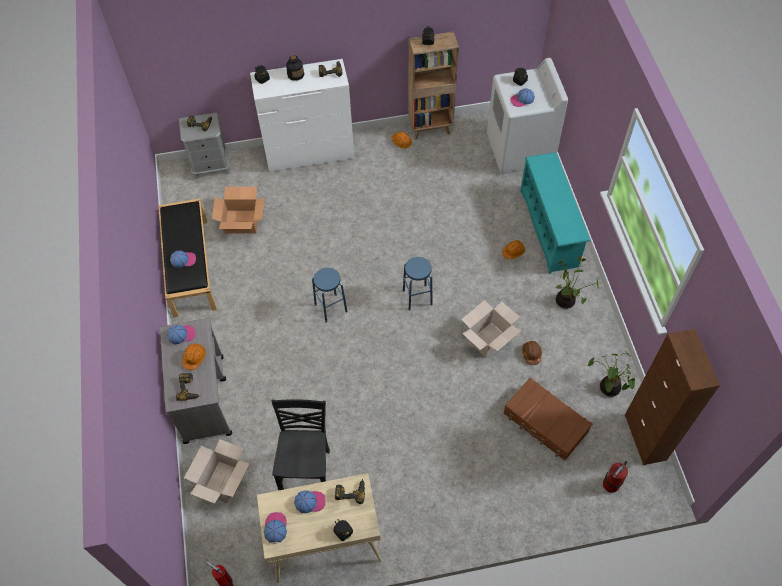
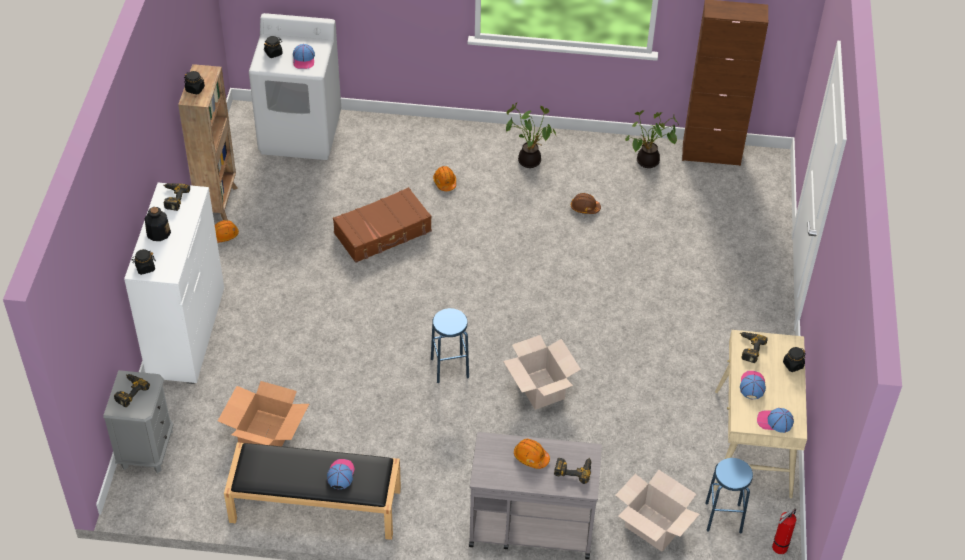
camera: 75 degrees left, 10 degrees down
cap [167,325,196,345] -> none
black chair [272,399,330,490] -> none
blue stool [403,257,433,310] -> blue stool moved to [705,458,753,534]
cardboard box [461,300,521,358] -> cardboard box moved to [503,335,581,410]
brown suitcase [503,378,592,461] -> brown suitcase moved to [333,187,432,263]
turquoise shoe rack [520,152,591,274] -> none
fire extinguisher [603,461,628,493] -> none

